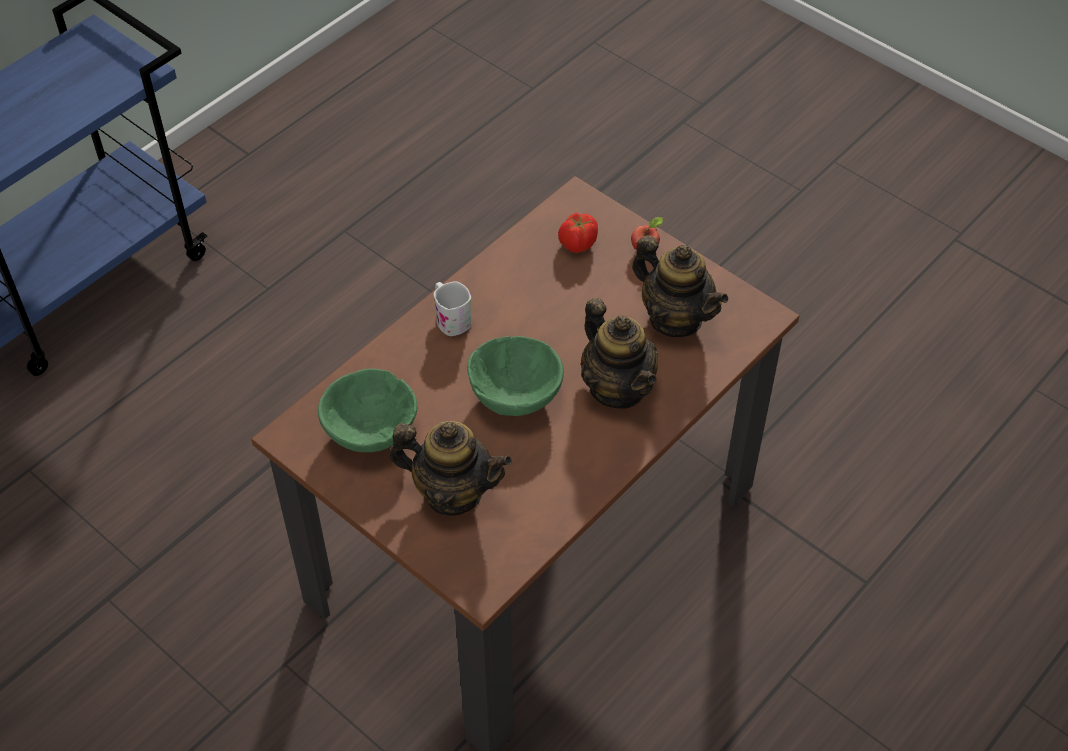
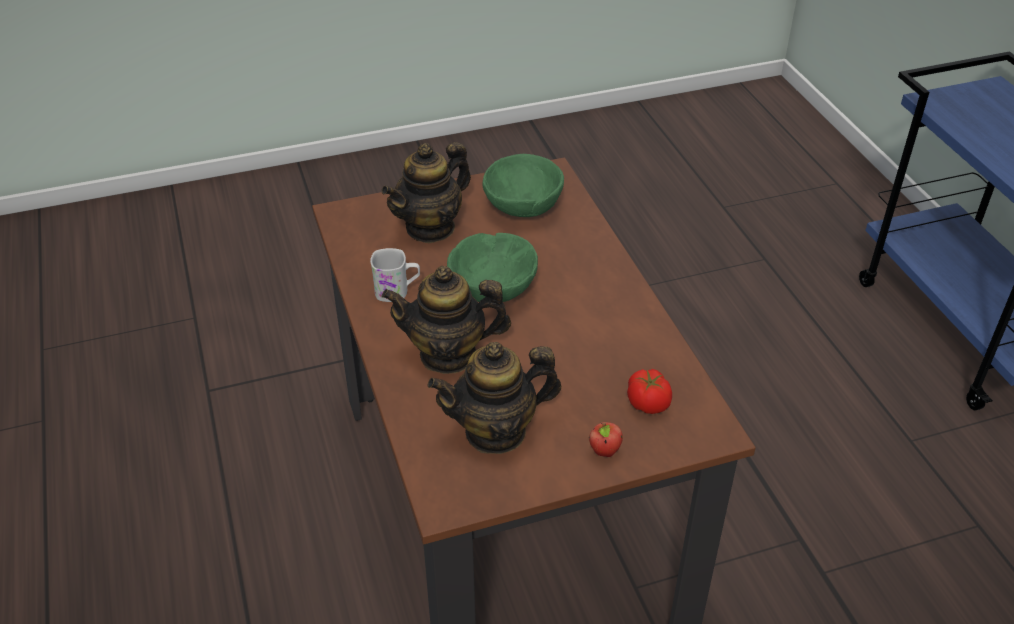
camera: 120 degrees right, 10 degrees down
white mug [434,281,472,336] -> white mug moved to [370,248,420,302]

